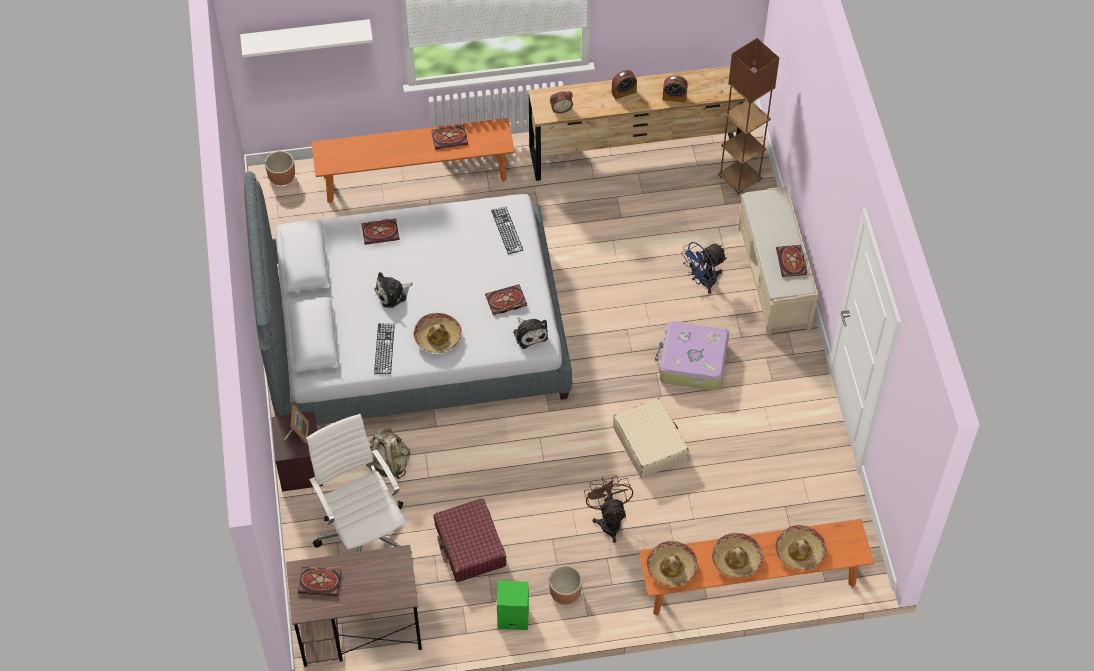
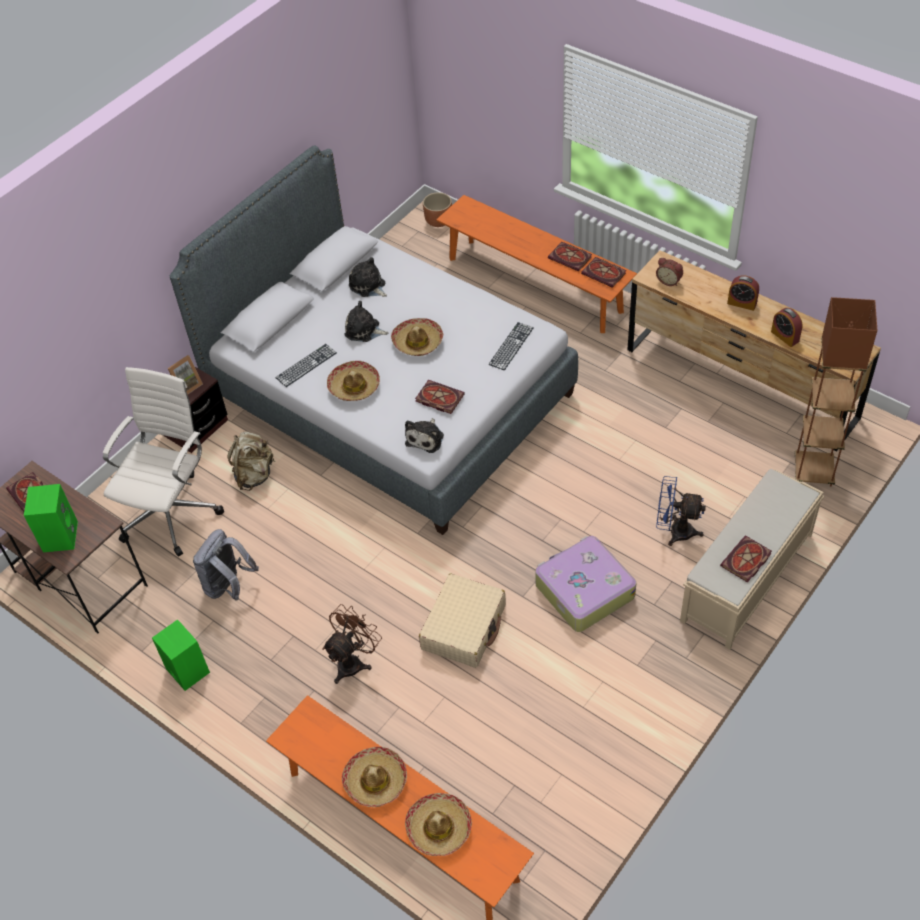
camera: 50 degrees right, 5 degrees down
white shelf [240,19,373,58] -> none
book [361,219,400,245] -> book moved to [581,257,626,288]
red suitcase [433,498,507,582] -> grey backpack [193,529,259,601]
brown planter [549,566,582,604] -> none
hat [647,541,698,587] -> hat moved to [391,318,443,356]
none -> green speaker [24,484,78,552]
none -> plush toy [349,257,387,297]

